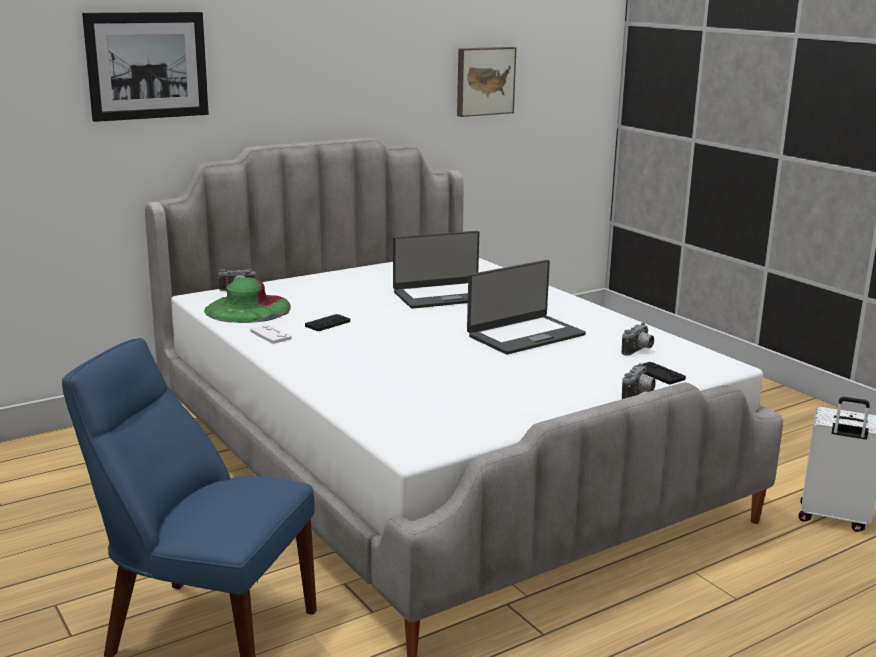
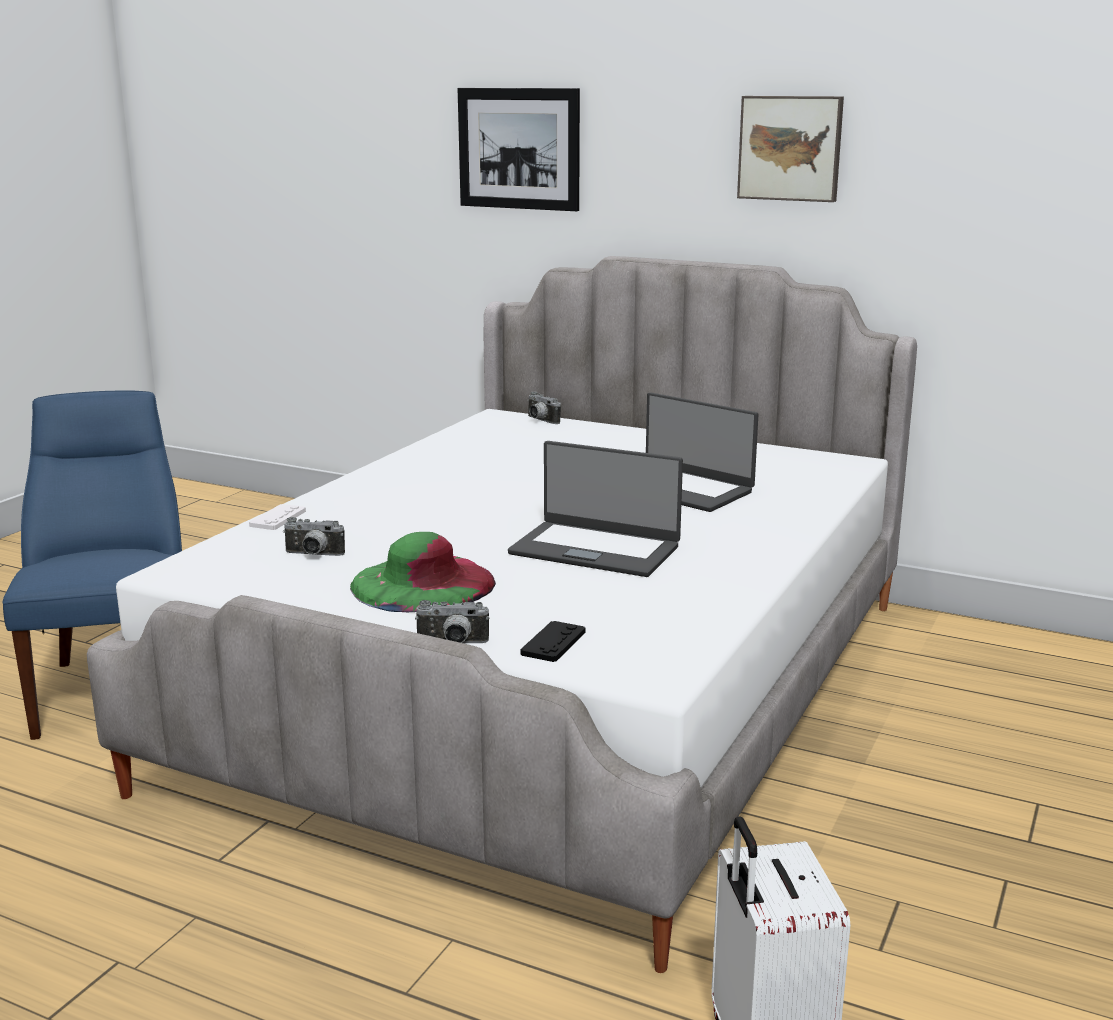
camera: 60 degrees right, 0 degrees up
green hat [204,277,291,323] -> green hat moved to [350,532,496,612]
white game controller [250,325,292,344] -> white game controller moved to [249,504,306,530]
black game controller [305,314,350,331] -> none
picture [457,47,517,117] -> picture moved to [737,96,844,202]
camera [622,323,654,356] -> camera moved to [283,517,345,556]

